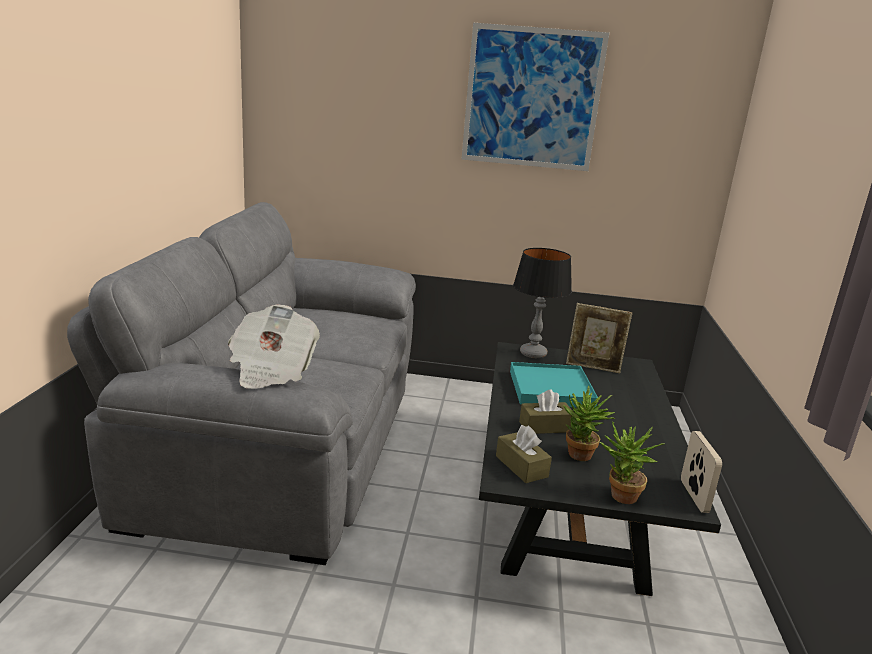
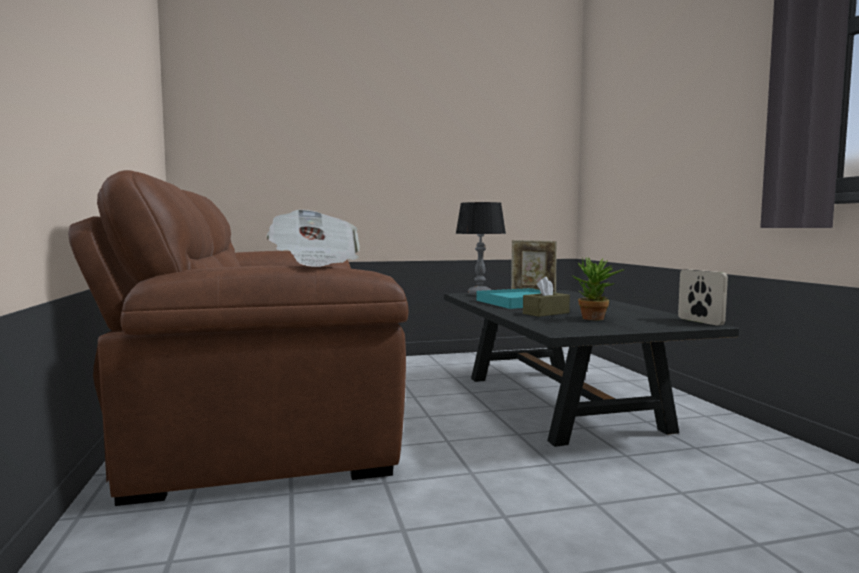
camera: 20 degrees left, 15 degrees down
grey sofa [67,202,416,565] -> brown sofa [68,170,409,506]
picture [461,23,609,171] -> none
brown tissue box [496,425,552,483] -> none
potted plant [600,421,664,504] -> none

